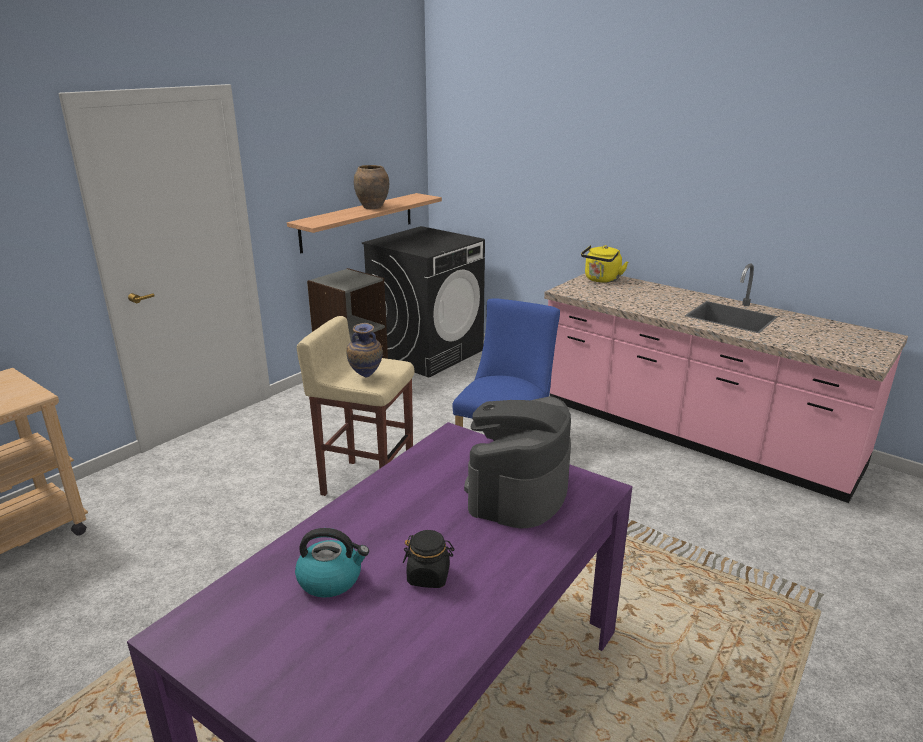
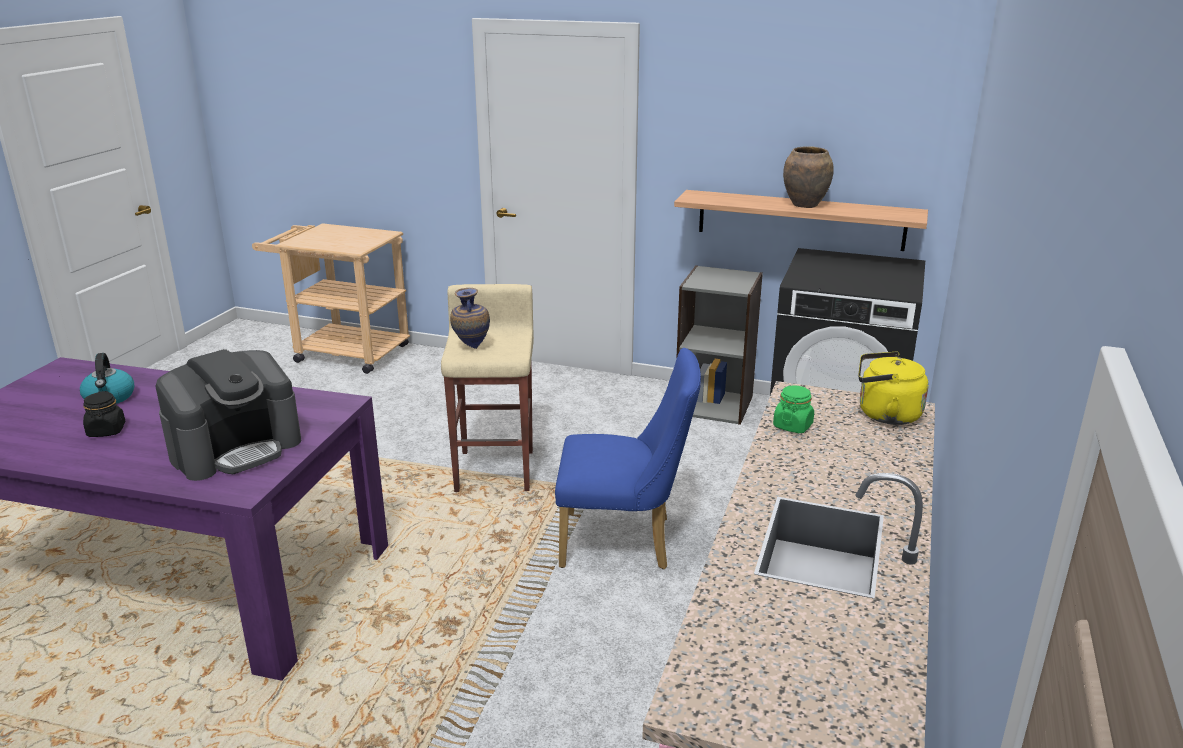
camera: 70 degrees right, 0 degrees up
coffee machine [464,396,571,529] -> coffee machine turned 135 degrees clockwise [155,349,301,481]
none -> green jar [773,385,814,433]

